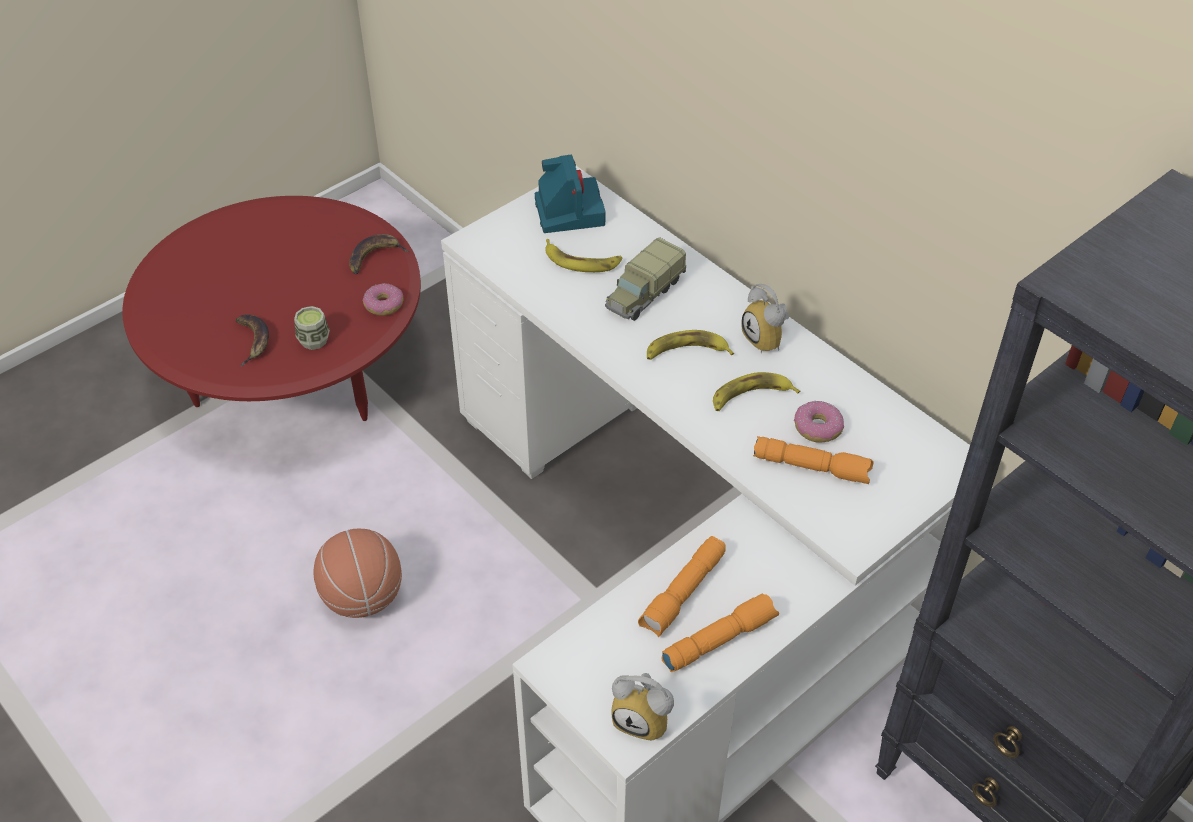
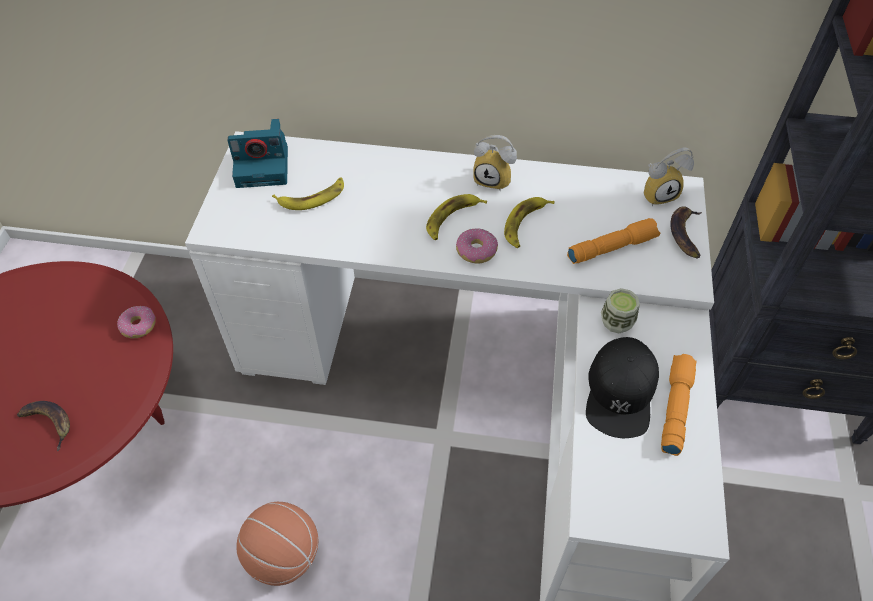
camera: 40 degrees left, 5 degrees up
cup [294,306,330,350] -> cup moved to [601,288,640,333]
banana [349,234,409,274] -> banana moved to [670,206,702,259]
camera [535,154,606,233] -> camera turned 135 degrees clockwise [228,119,288,188]
toy truck [605,237,686,321] -> none
alarm clock [611,673,674,741] -> alarm clock moved to [644,148,694,206]
orange flashlight [638,536,726,637] -> black cap [586,337,659,438]
donut [794,401,844,443] -> donut moved to [456,229,498,263]

